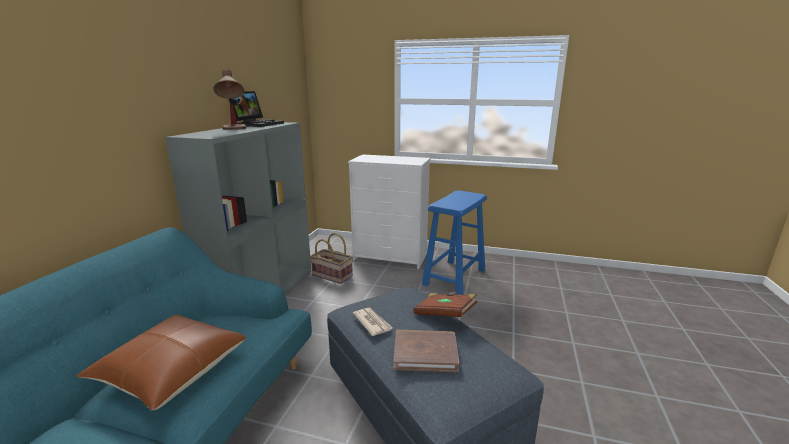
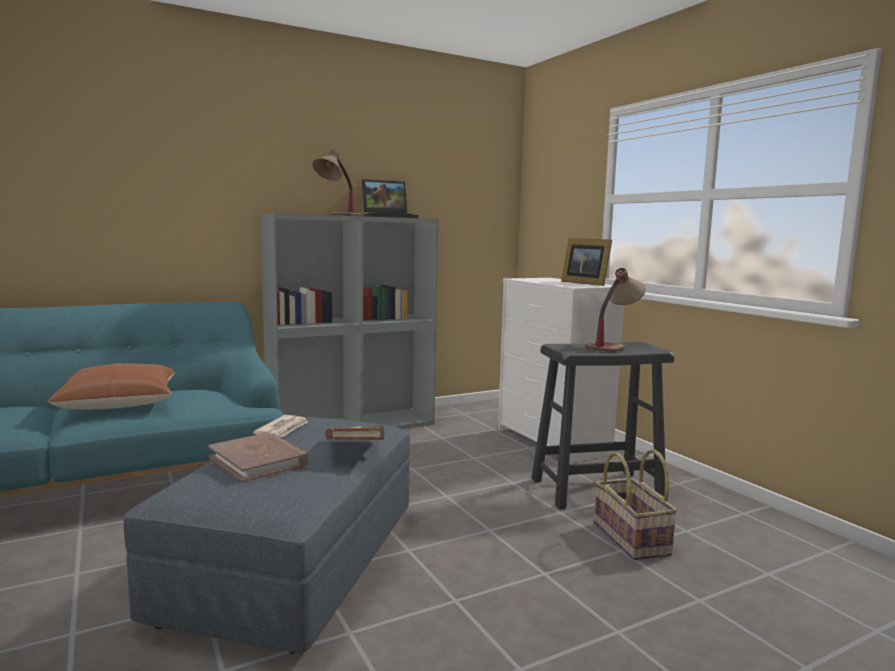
camera: 45 degrees right, 10 degrees down
basket [310,233,353,284] -> basket moved to [594,449,678,560]
blue stool [422,190,487,295] -> black stool [531,342,675,510]
none -> picture frame [561,238,612,286]
none -> table lamp [586,268,646,352]

